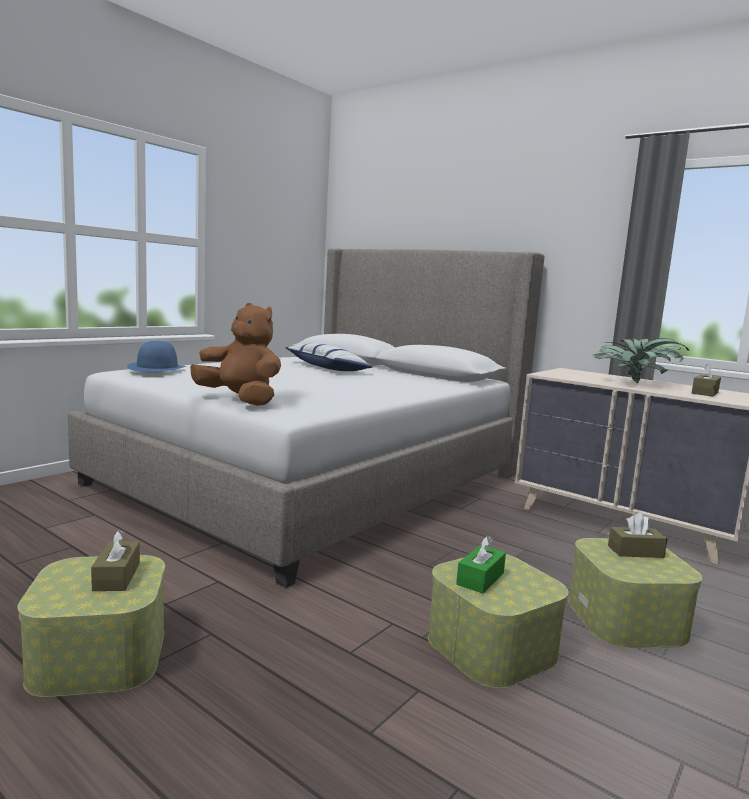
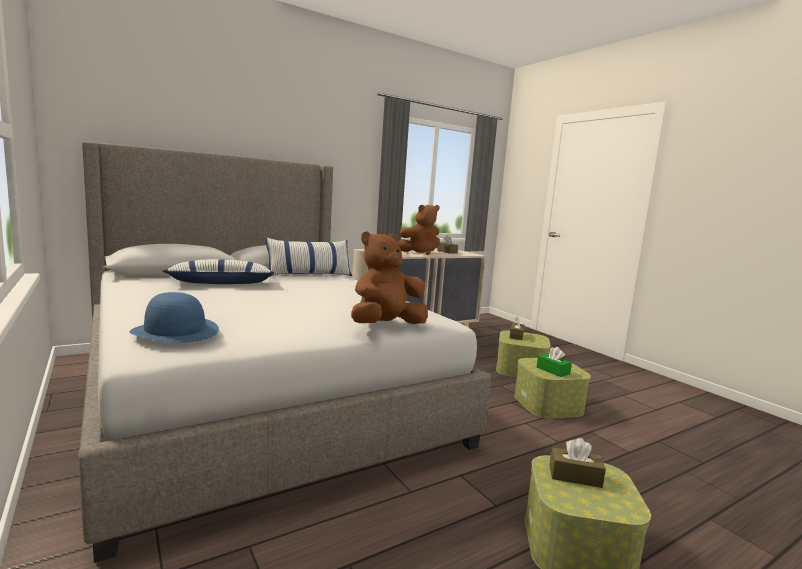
camera: 70 degrees left, 0 degrees up
potted plant [594,338,690,384] -> brown plush toy [398,205,440,255]
none -> pillow [265,237,352,277]

